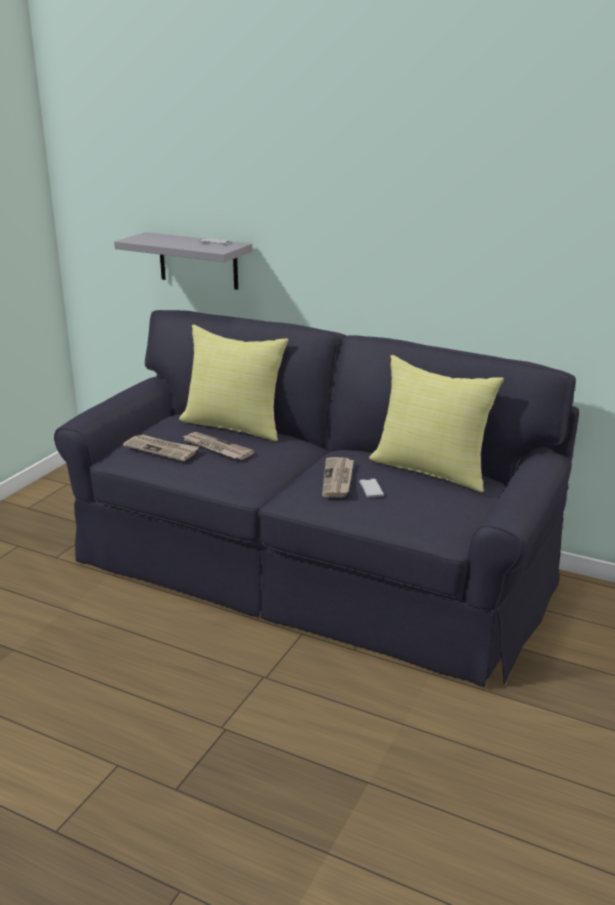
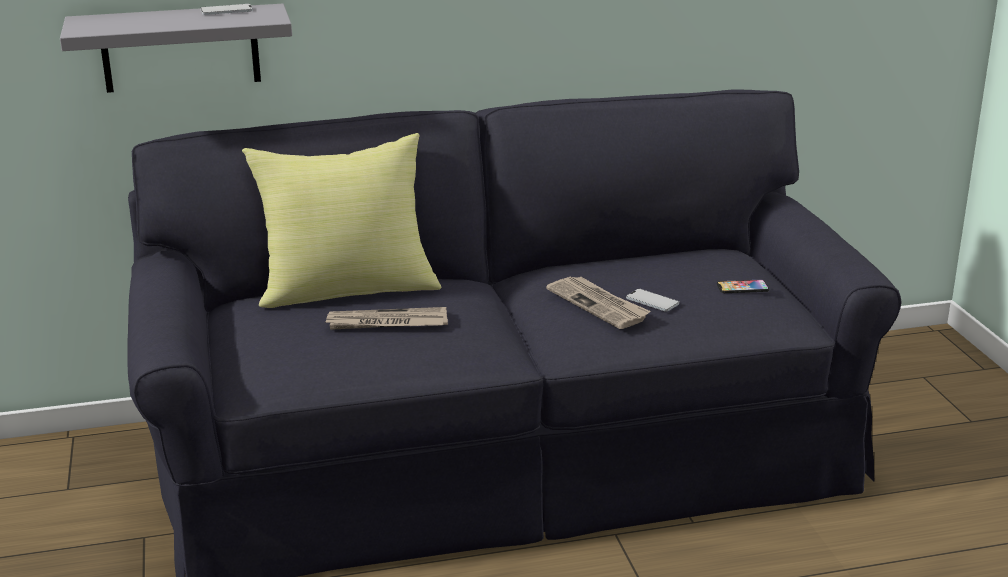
camera: 40 degrees left, 0 degrees up
newspaper [123,434,199,461] -> none
yellow pillow [369,355,504,492] -> none
none -> phone [717,280,769,293]

